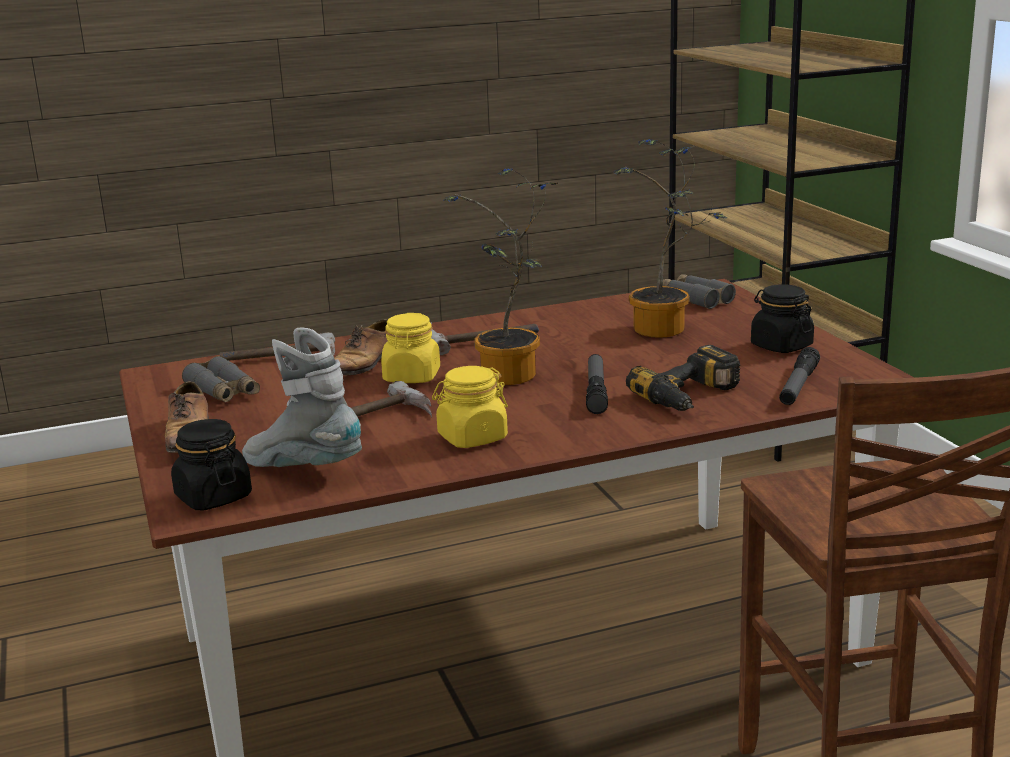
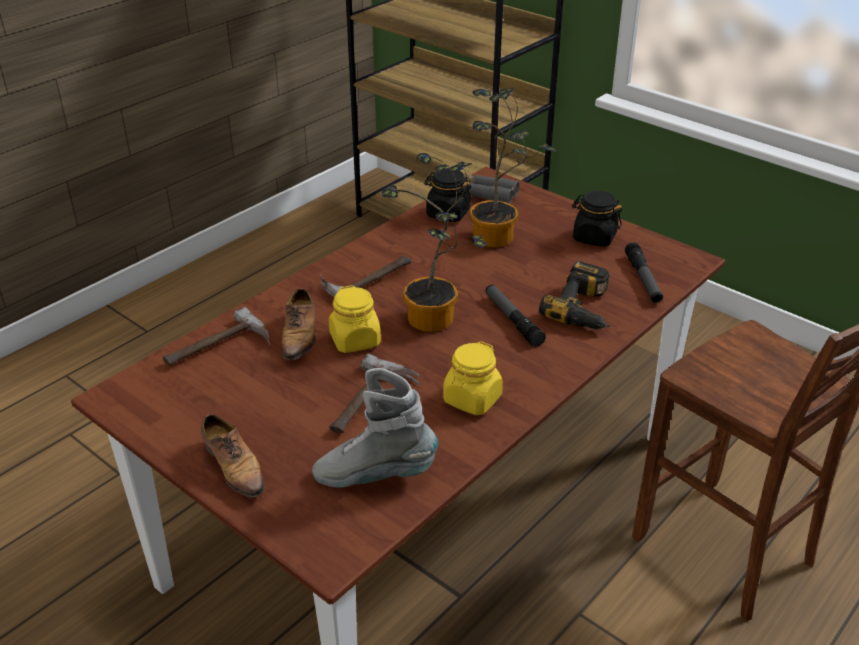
camera: 30 degrees left, 15 degrees up
black jar [171,419,252,510] -> black jar moved to [424,168,472,222]
grey binoculars [182,356,260,402] -> none

